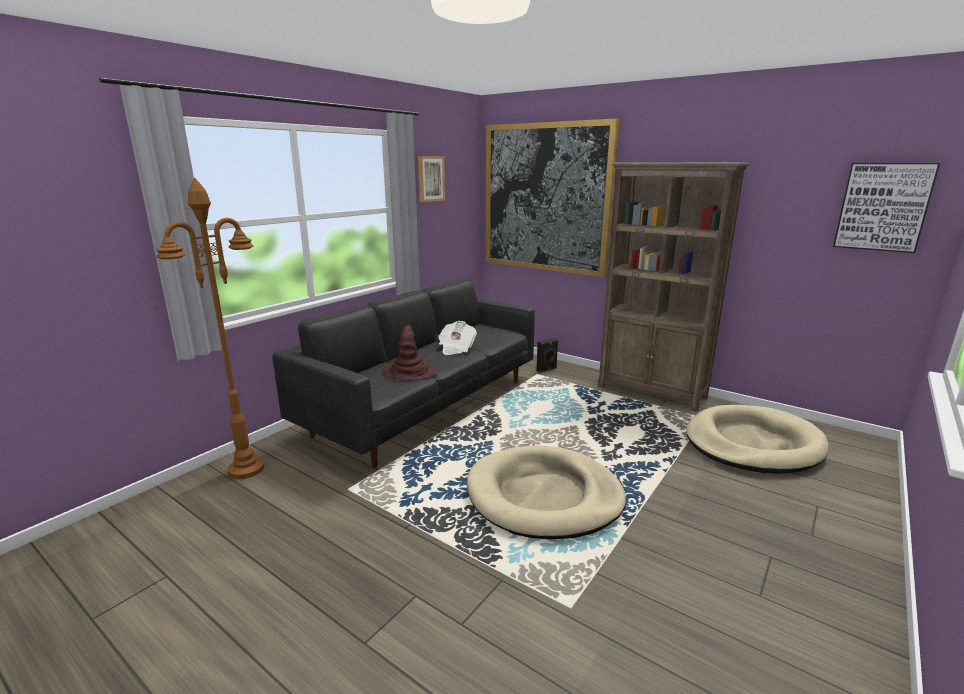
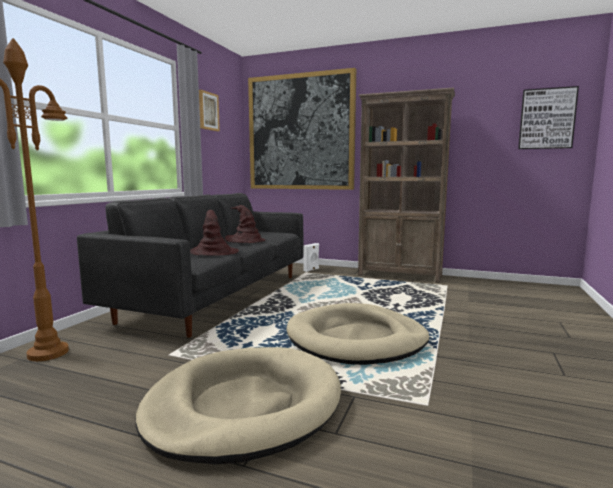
camera: 15 degrees left, 10 degrees down
newspaper [438,321,477,355] -> brown hat [225,205,265,243]
black speaker [536,338,558,373] -> white speaker [304,243,319,272]
beige dog bed [686,405,829,474] -> beige dog bed moved to [136,347,341,465]

